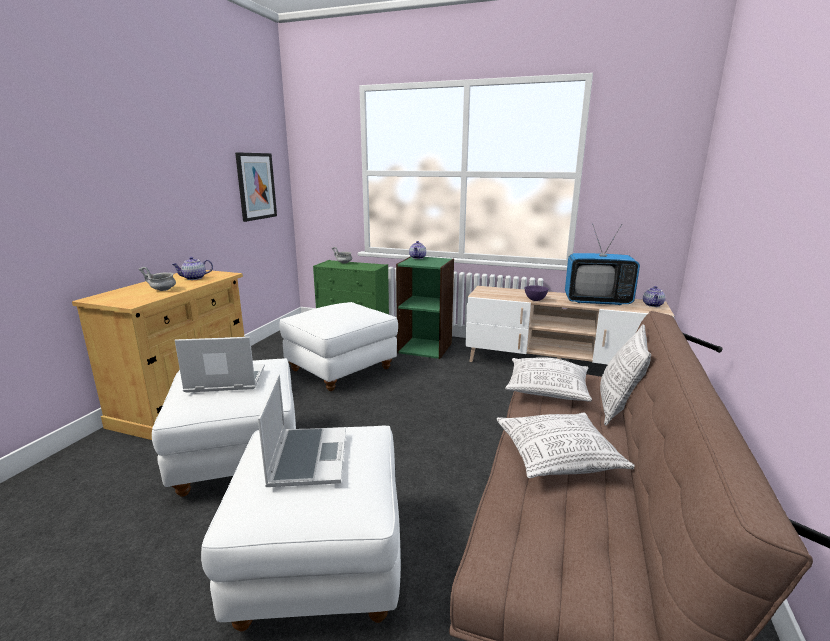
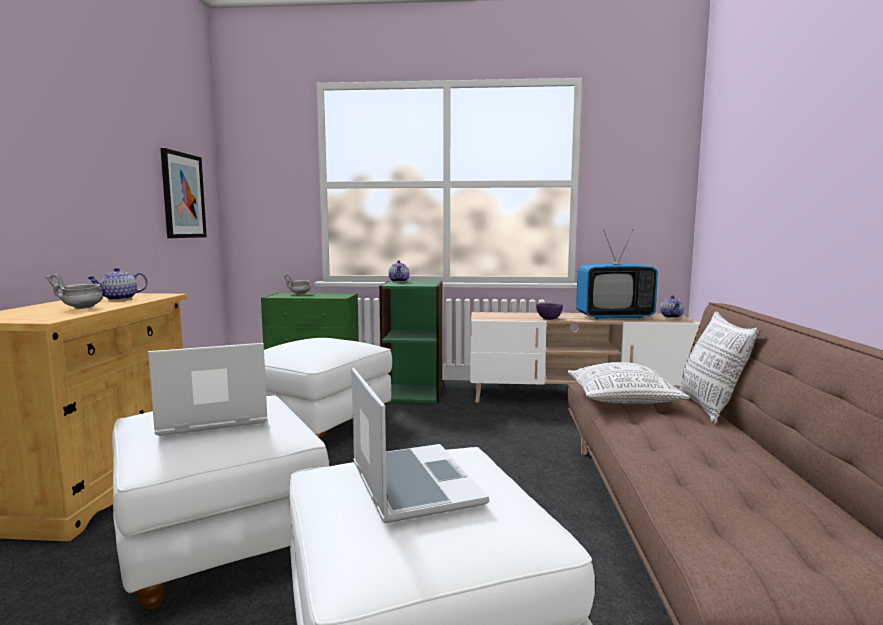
camera: 15 degrees left, 10 degrees down
pillow [496,412,635,478] -> none

